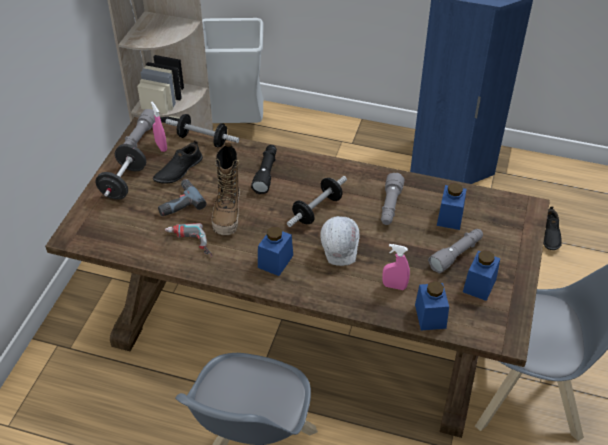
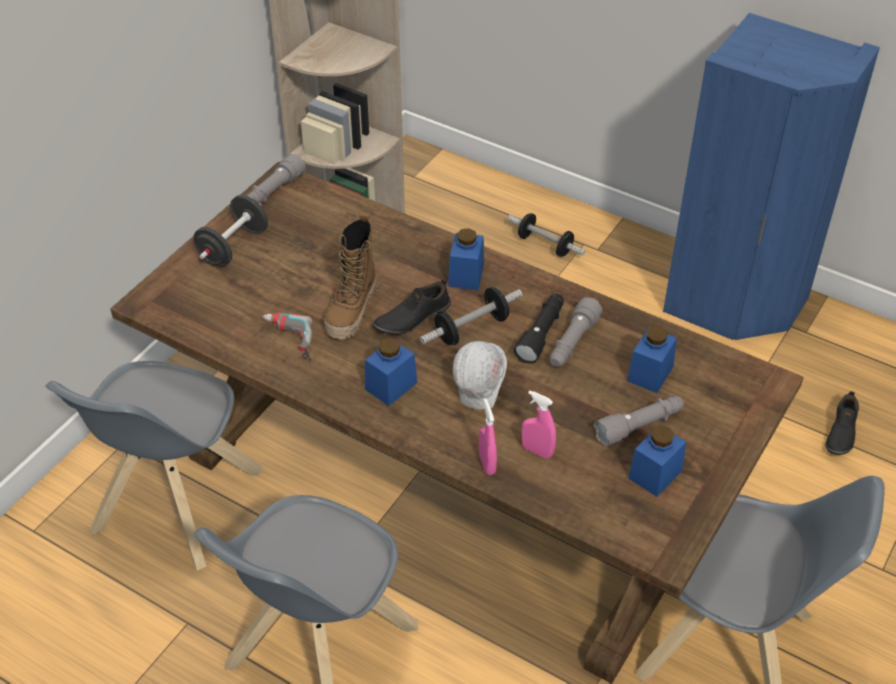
camera: 15 degrees right, 0 degrees up
pink spray bottle [151,102,167,152] -> pink spray bottle moved to [479,399,497,475]
black shoe [153,140,203,184] -> black shoe moved to [372,278,451,334]
power drill [158,179,206,216] -> none
dumbbell [165,114,239,147] -> dumbbell moved to [508,213,585,257]
grey trash can [202,18,263,123] -> none
black flashlight [251,145,277,194] -> black flashlight moved to [514,294,564,364]
blue jar [415,281,449,330] -> blue jar moved to [448,228,484,290]
none -> grey chair [45,361,263,571]

